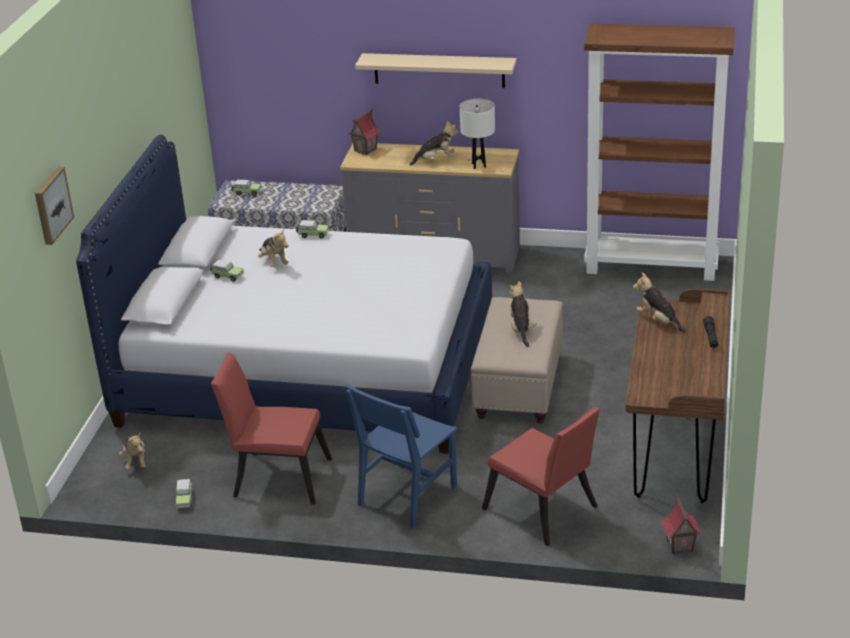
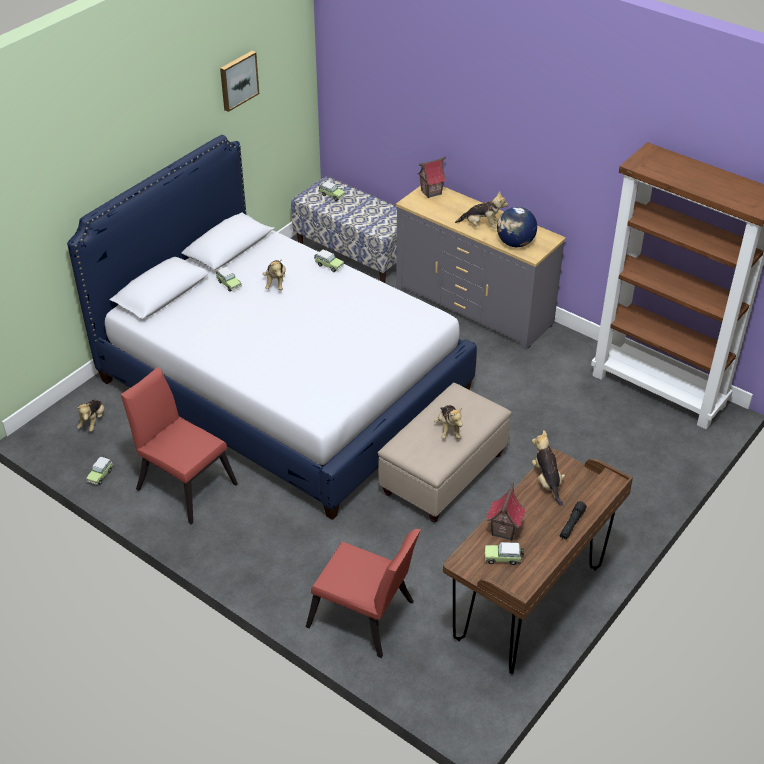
camera: 25 degrees right, 10 degrees up
picture [35,167,74,245] -> picture moved to [220,51,259,112]
blue chair [345,383,458,529] -> none
beige shelf [355,53,517,88] -> none
white table lamp [459,99,495,169] -> globe [497,207,537,247]
red chair [482,407,600,546] -> red chair turned 45 degrees counterclockwise [306,529,420,658]
plush toy [510,281,537,347] -> plush toy turned 150 degrees clockwise [434,405,463,439]
toy house [661,493,701,554] -> toy house moved to [487,482,525,541]
none -> toy car [485,542,524,565]

